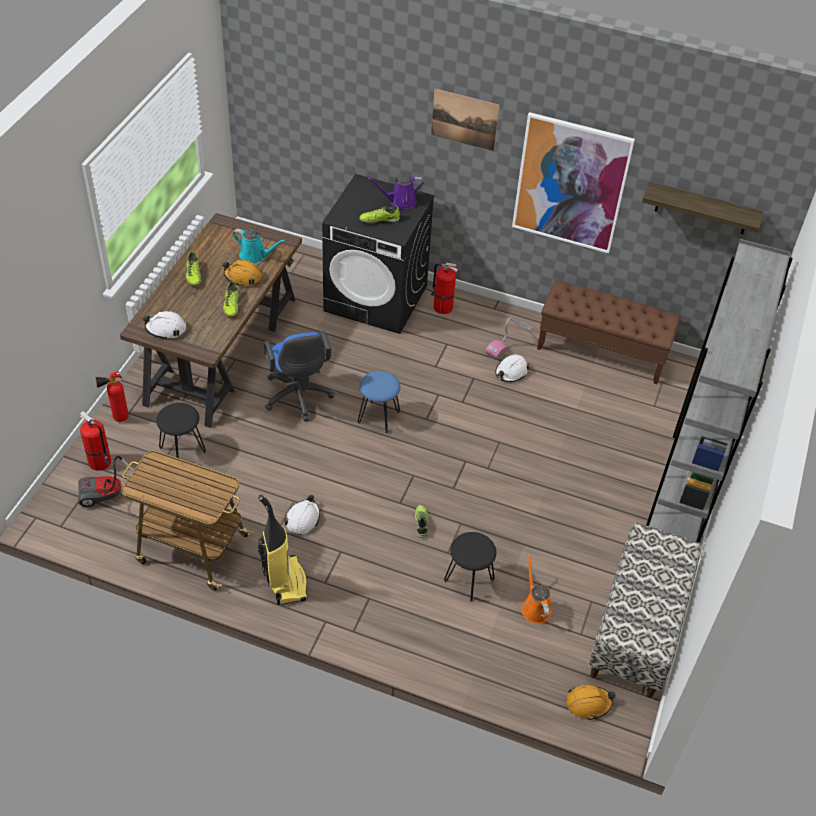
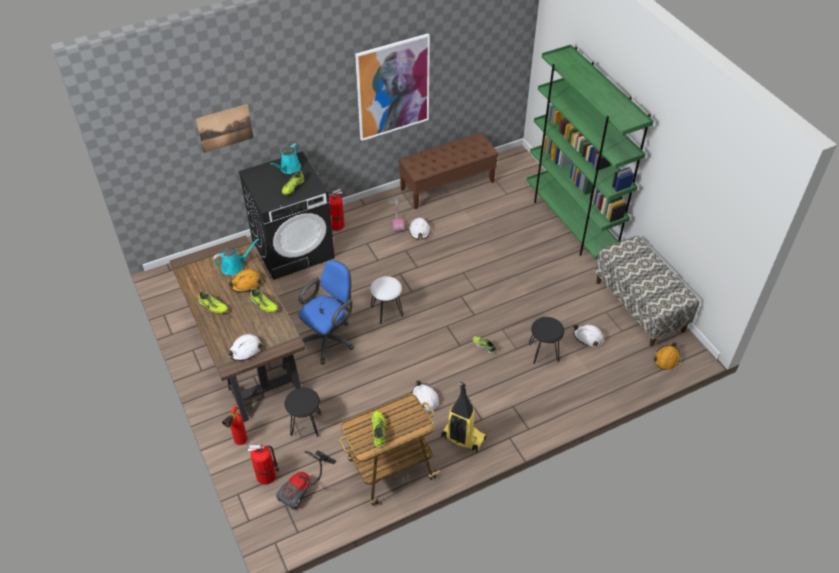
camera: 45 degrees left, 0 degrees up
blue office chair [263,331,334,422] -> blue office chair turned 75 degrees counterclockwise [299,260,355,365]
blue stool [358,371,400,433] -> white stool [370,276,403,324]
purple watering can [368,175,424,209] -> turquoise watering can [270,143,301,174]
picture [431,89,499,151] -> picture moved to [196,104,253,153]
orange watering can [522,553,552,624] -> white hard hat [573,325,604,346]
shelf [642,182,764,234] -> none
grey bookcase [646,239,793,543] -> green bookcase [527,45,654,260]
none -> shoe [372,411,386,447]

